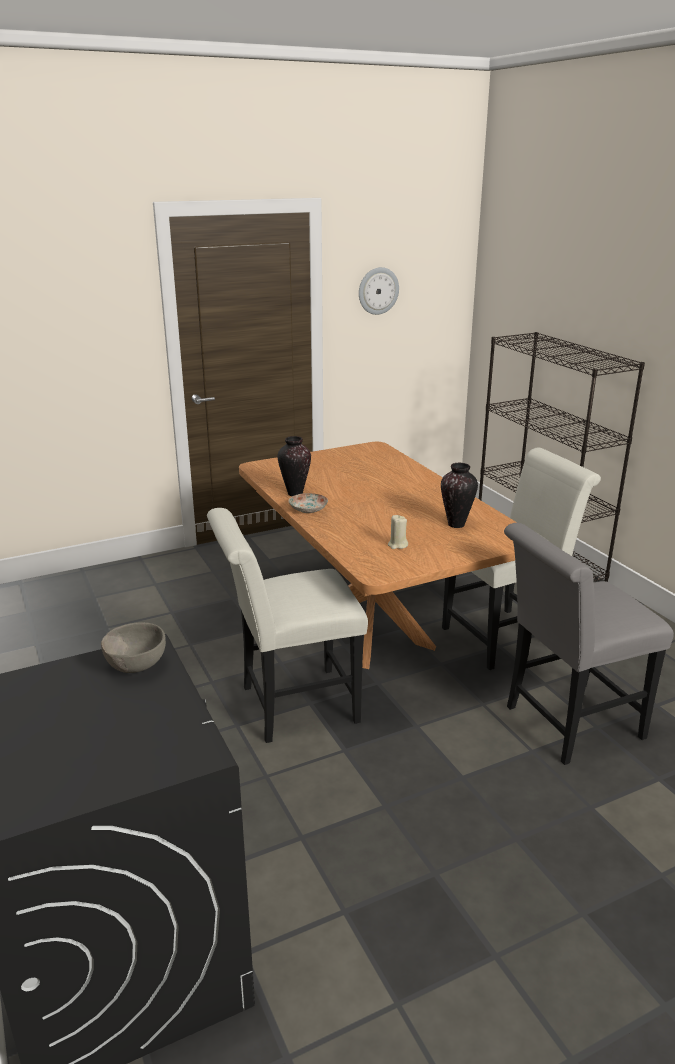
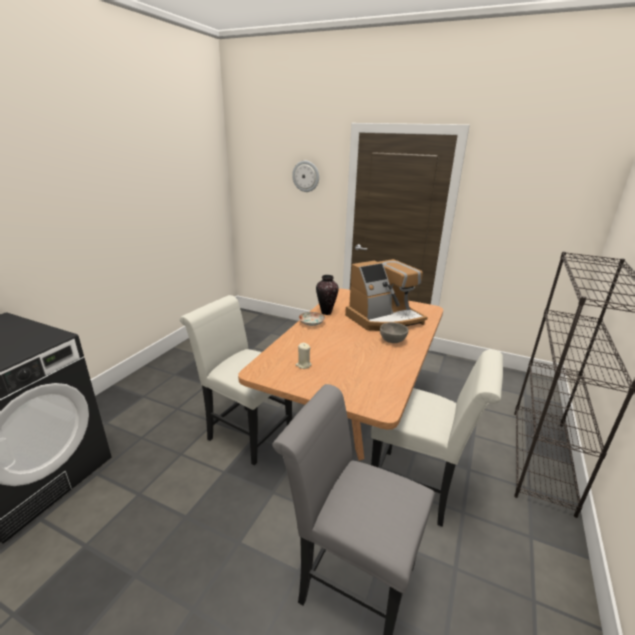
camera: 50 degrees right, 0 degrees up
grey bowl [101,622,166,673] -> grey bowl moved to [380,322,409,343]
wall clock [359,267,399,315] -> wall clock moved to [292,161,319,192]
vase [441,463,478,528] -> none
none -> coffee machine [345,259,428,331]

